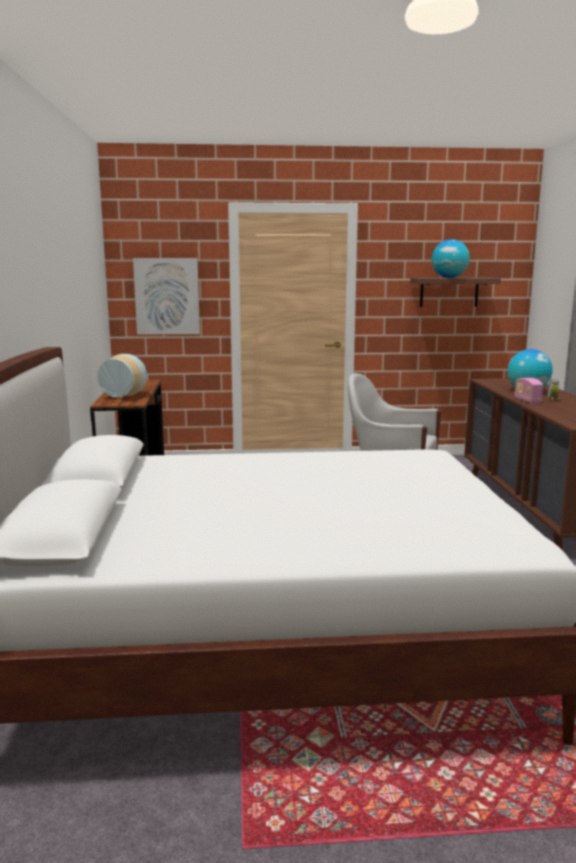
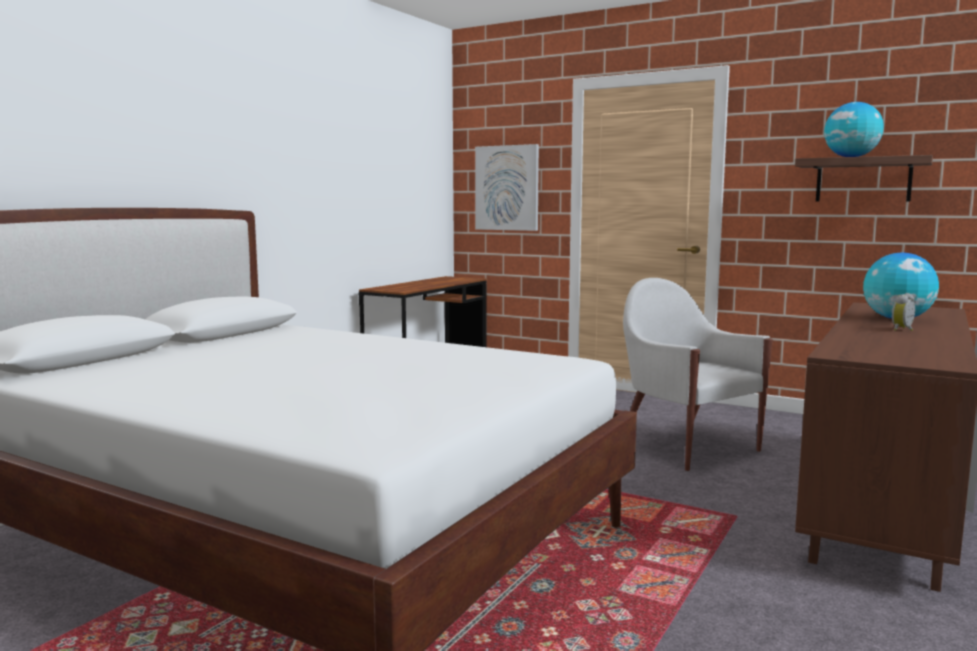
camera: 35 degrees right, 5 degrees down
vase [97,354,147,397] -> none
radio [514,378,543,404] -> none

